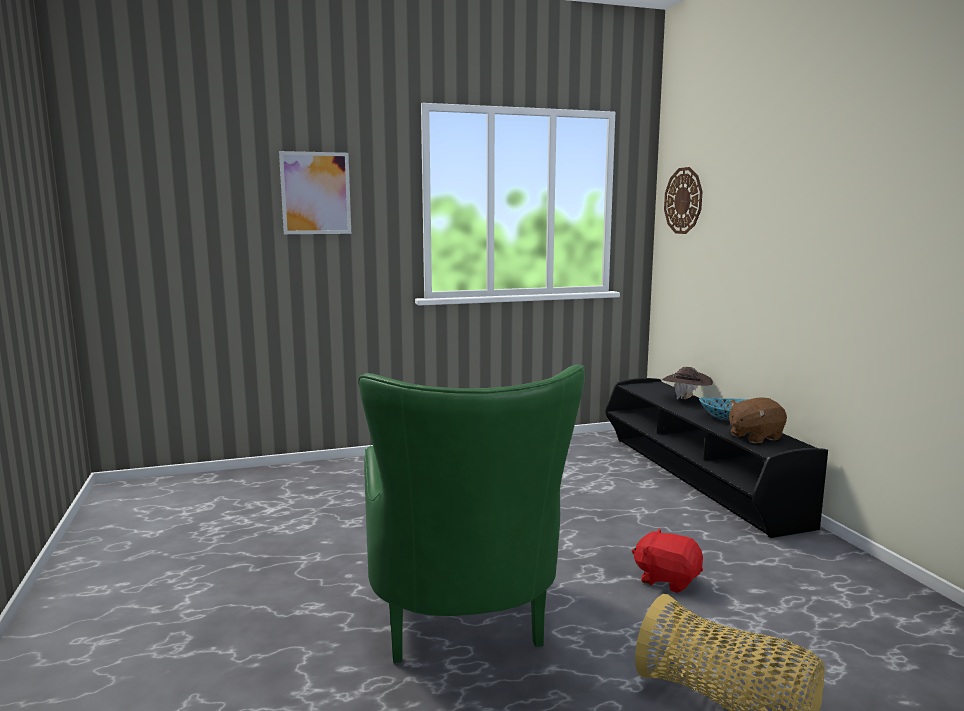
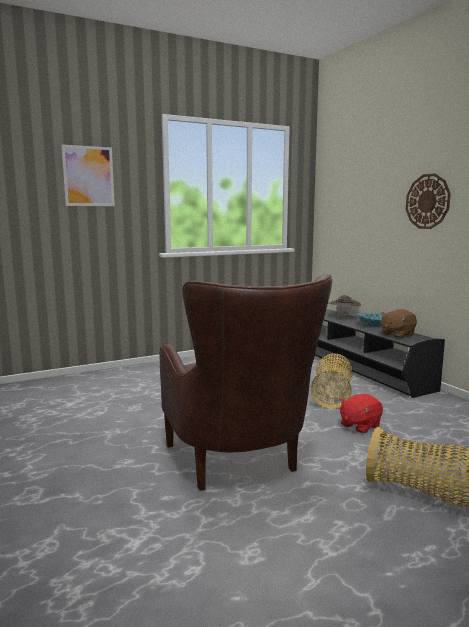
camera: 10 degrees left, 0 degrees up
green armchair [358,364,585,663] -> brown armchair [160,274,332,491]
red plush toy [632,528,703,593] -> red plush toy turned 60 degrees counterclockwise [339,394,383,433]
wall clock [664,167,703,234] -> wall clock moved to [406,173,451,229]
none -> basket [311,353,353,409]

